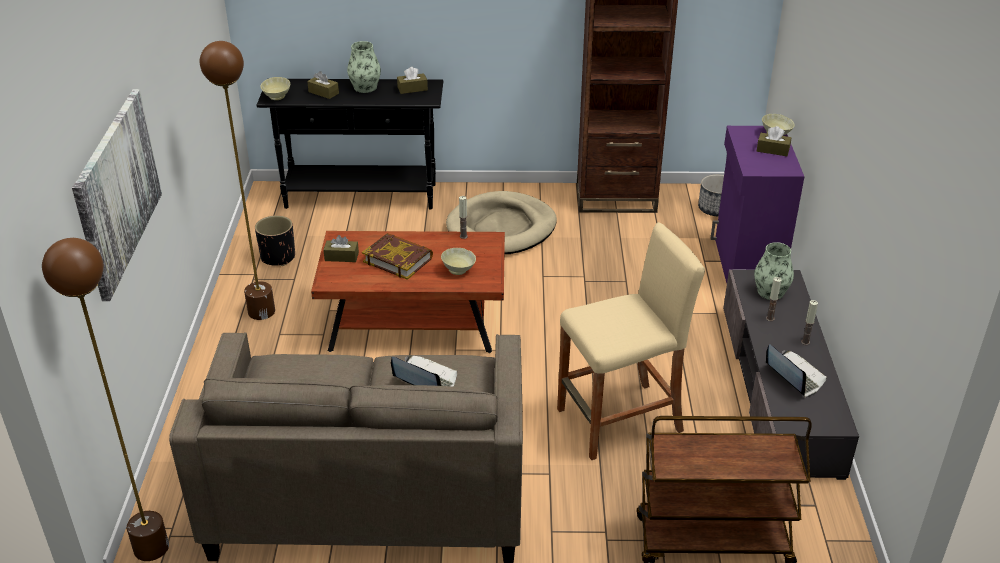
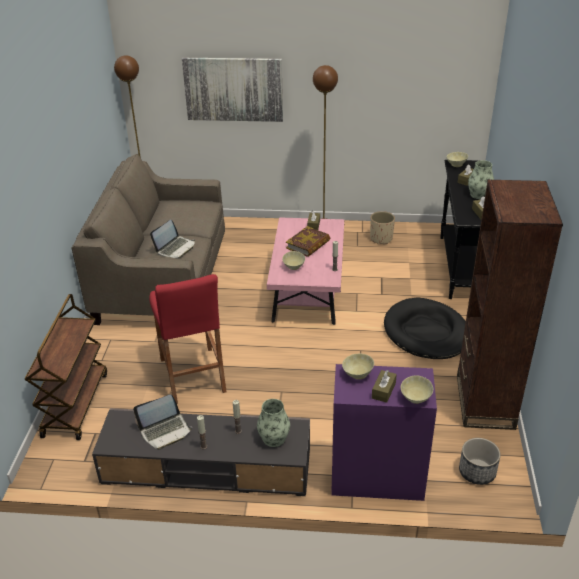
camera: 95 degrees right, 0 degrees up
black planter [255,215,295,266] -> beige planter [370,211,395,244]
brown coffee table [311,231,505,353] -> pink coffee table [266,217,345,325]
beige dog bed [446,191,557,254] -> black dog bed [384,297,466,359]
beige stool [557,222,705,460] -> red stool [149,274,227,404]
none -> beige bowl [342,354,374,380]

